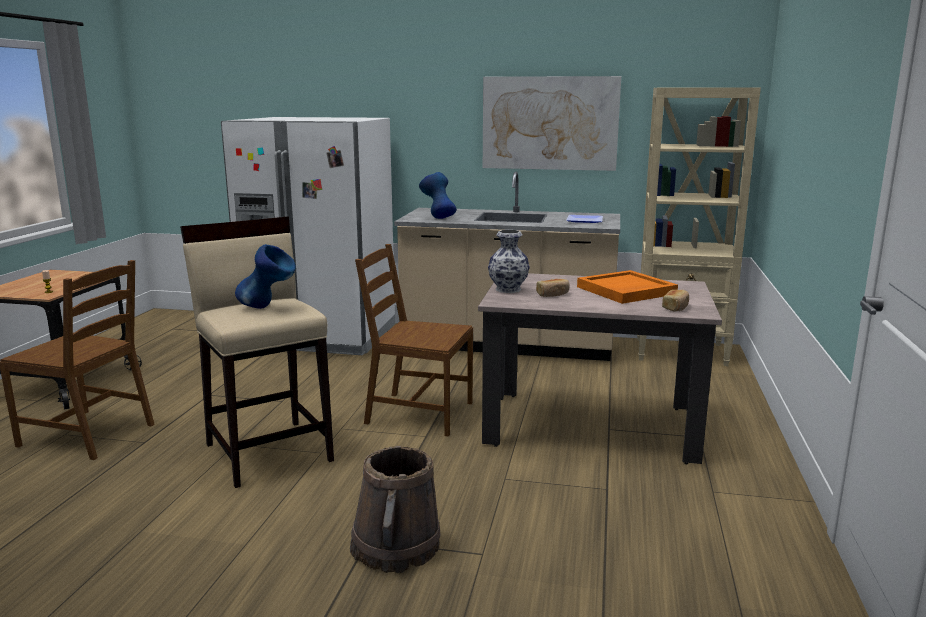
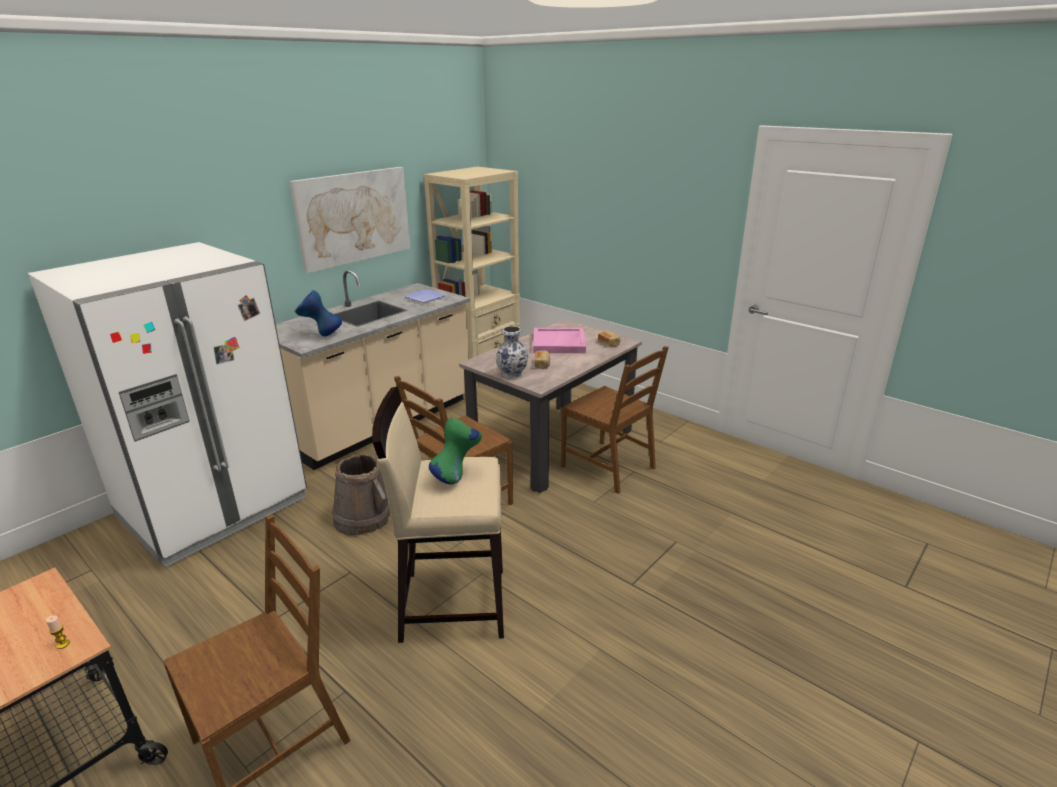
camera: 60 degrees left, 10 degrees up
blue vase [235,244,296,309] -> green vase [429,418,482,484]
brown bucket [350,446,440,573] -> brown bucket moved to [332,455,391,536]
orange tray [577,270,678,304] -> pink tray [533,328,586,353]
none -> brown chair [561,346,669,494]

